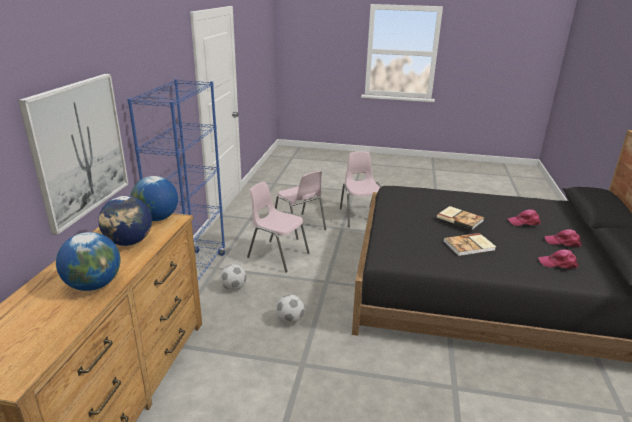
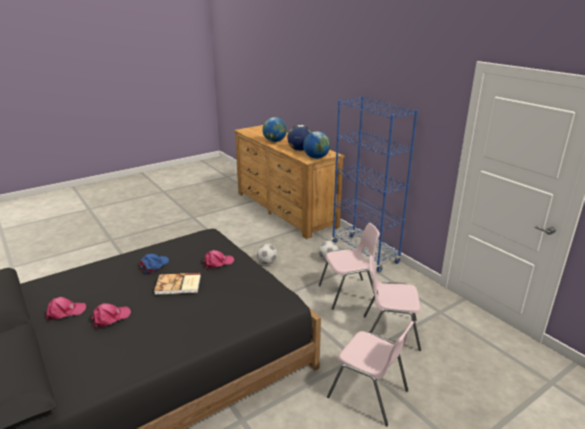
camera: 135 degrees right, 0 degrees up
picture [18,74,129,235] -> none
book [443,233,496,256] -> blue cap [140,254,169,274]
pink cap [538,249,578,269] -> pink cap moved to [203,250,234,270]

